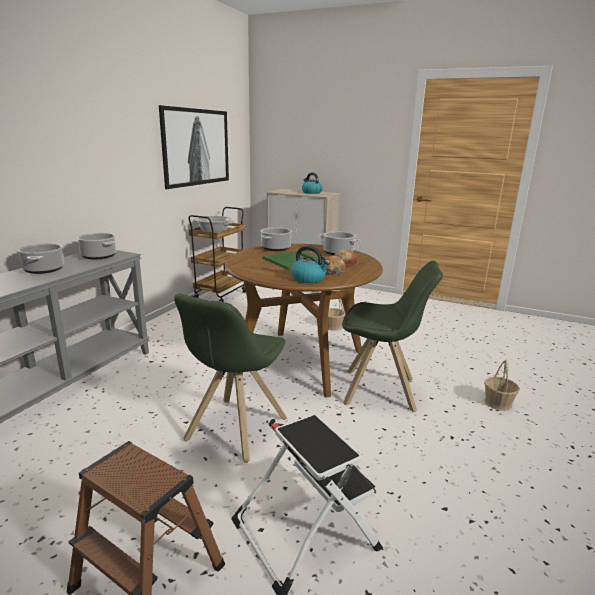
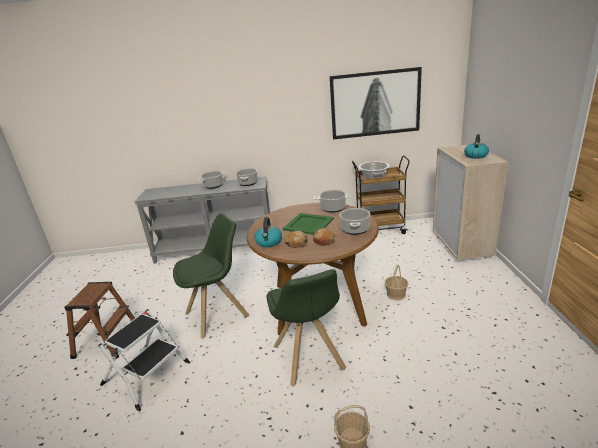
camera: 65 degrees right, 5 degrees up
green chair [174,293,287,463] -> green chair turned 150 degrees clockwise [173,213,249,338]

